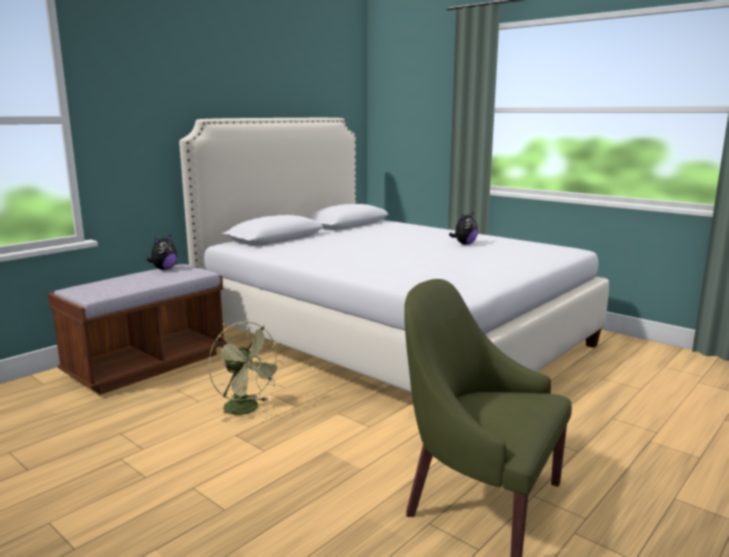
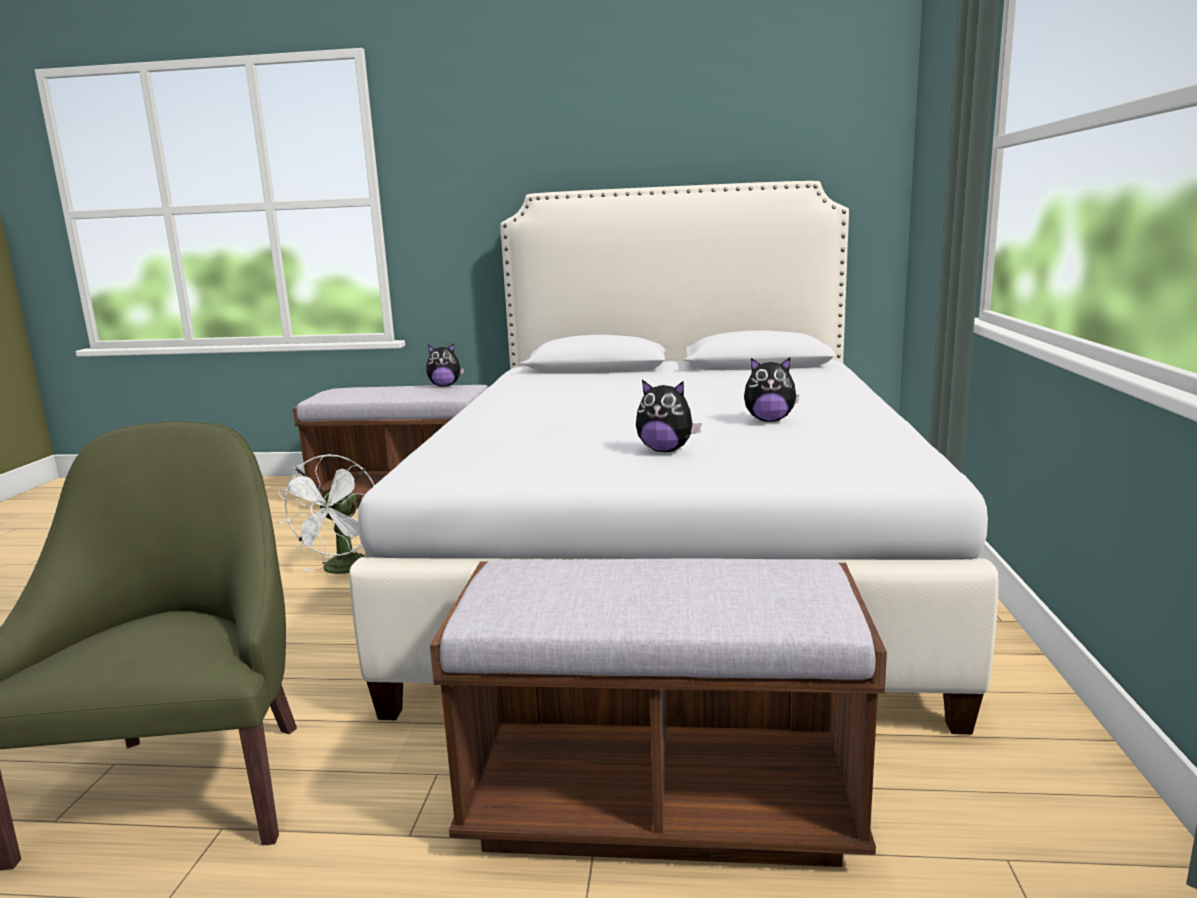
camera: 55 degrees right, 0 degrees up
green fan [208,321,283,422] -> white fan [278,454,375,574]
none -> brown bench [430,559,887,867]
none -> plush toy [636,380,701,452]

